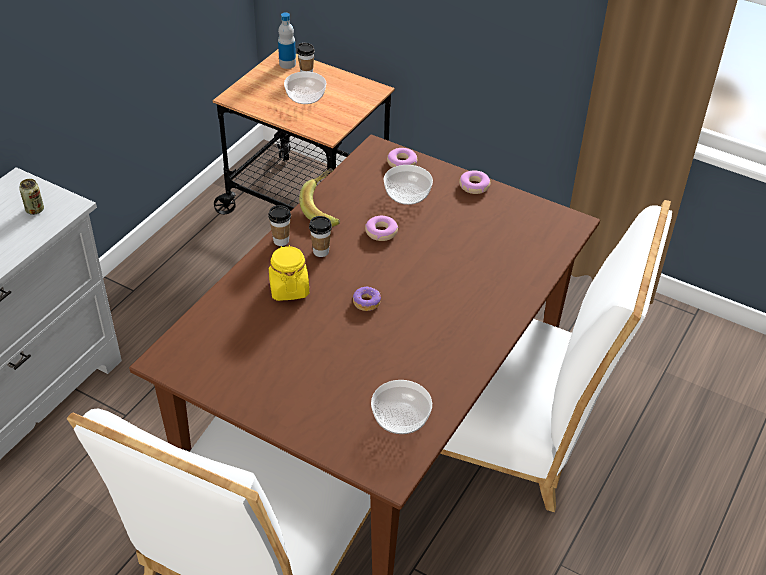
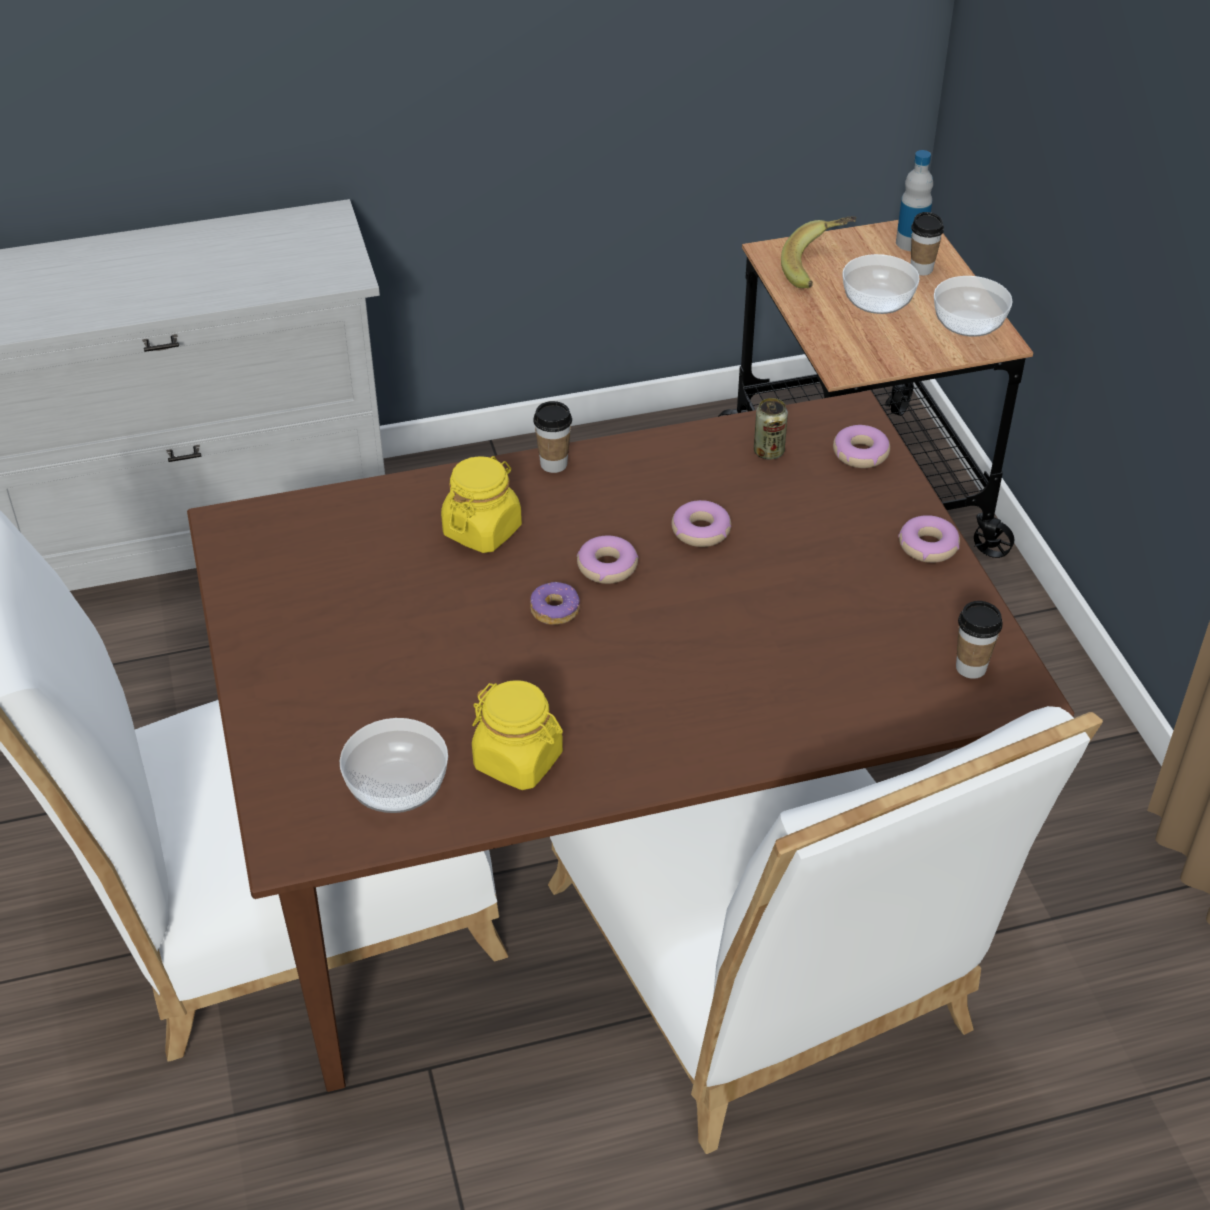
camera: 45 degrees right, 0 degrees up
can [19,179,44,215] -> can moved to [754,398,788,460]
banana [299,168,340,227] -> banana moved to [781,216,856,288]
cup [309,216,332,257] -> cup moved to [956,601,1003,679]
bowl [384,165,433,205] -> bowl moved to [934,276,1012,337]
none -> yellow jar [472,680,563,790]
none -> donut [577,536,639,584]

